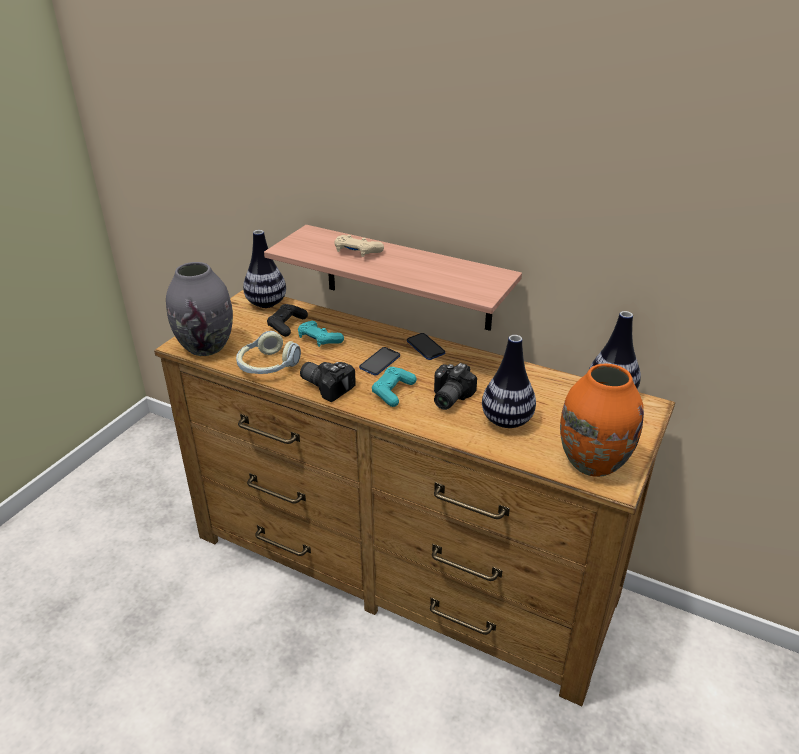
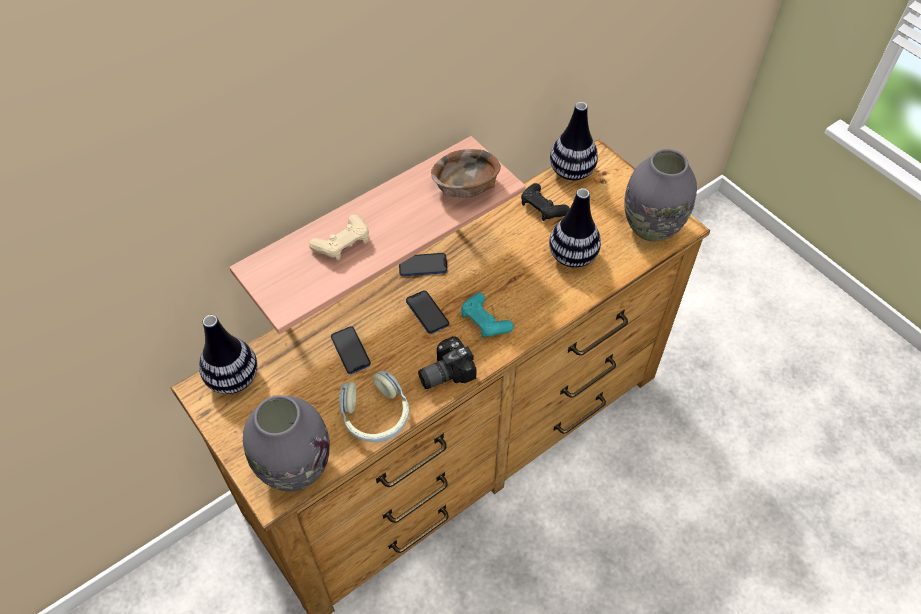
camera: 65 degrees left, 20 degrees up
black game controller [267,304,308,337] -> black game controller moved to [521,183,570,221]
turquoise game controller [298,321,344,347] -> phone [331,326,371,374]
camera [434,363,477,410] -> none
orange vase [560,364,644,477] -> grey vase [625,149,697,242]
none -> brown bowl [431,149,501,198]

